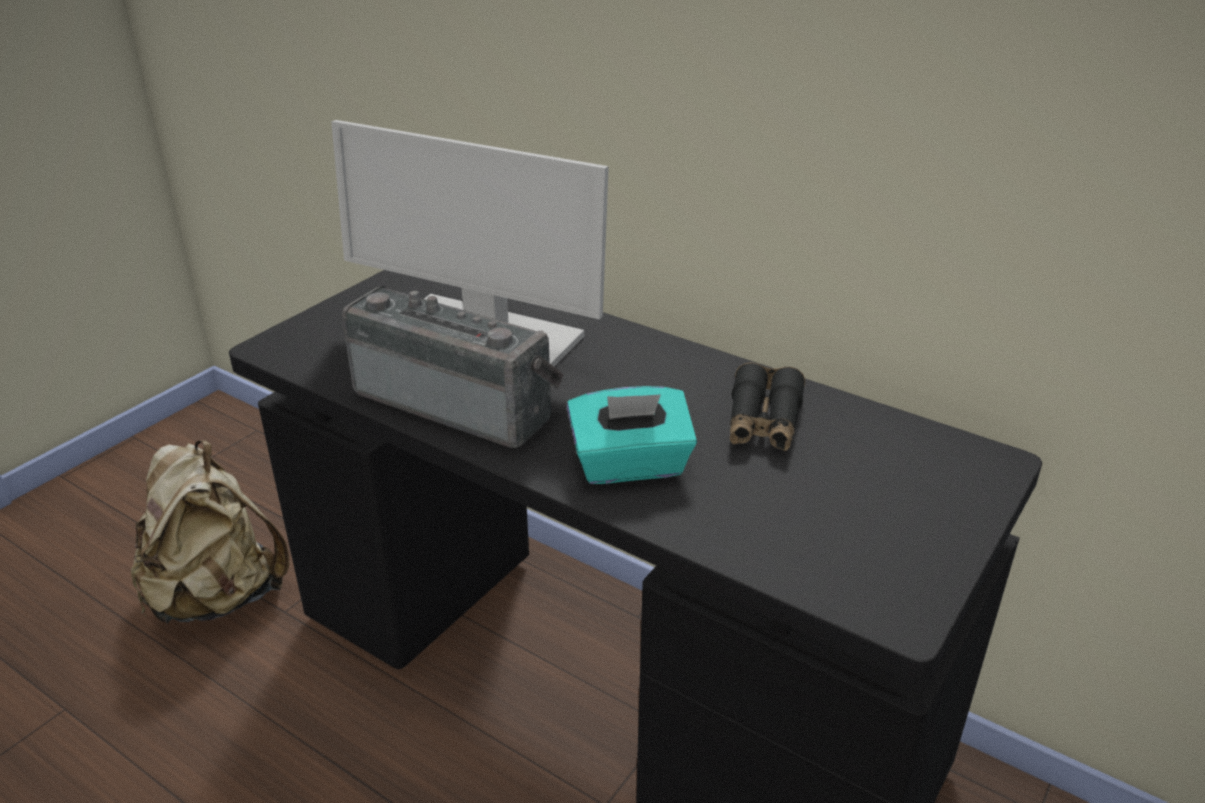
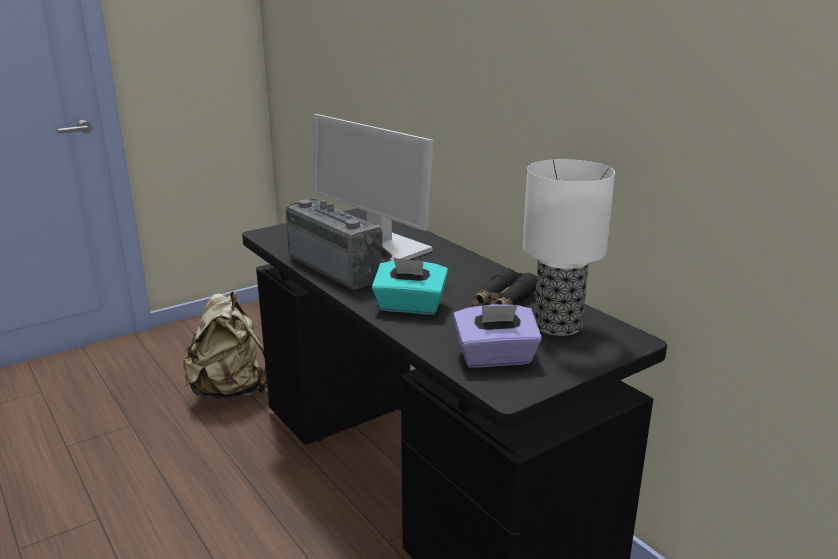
camera: 20 degrees right, 10 degrees down
none -> purple tissue box [453,304,542,368]
none -> table lamp [523,159,615,336]

